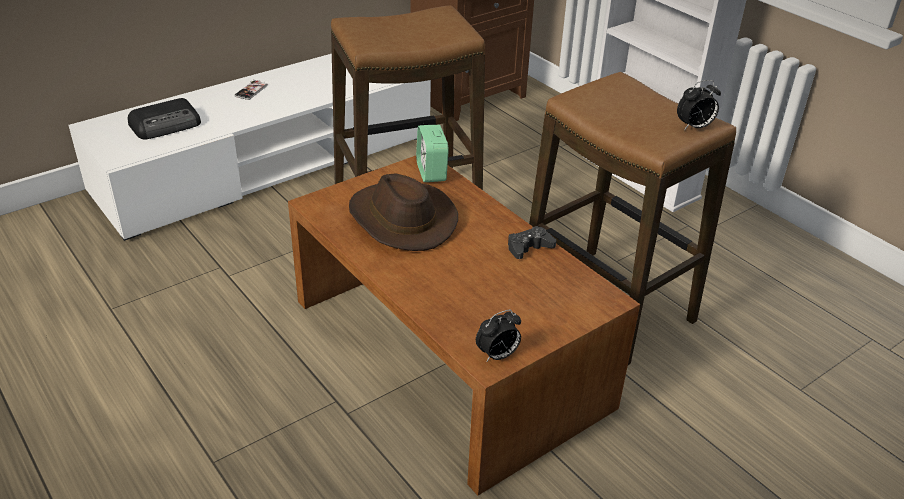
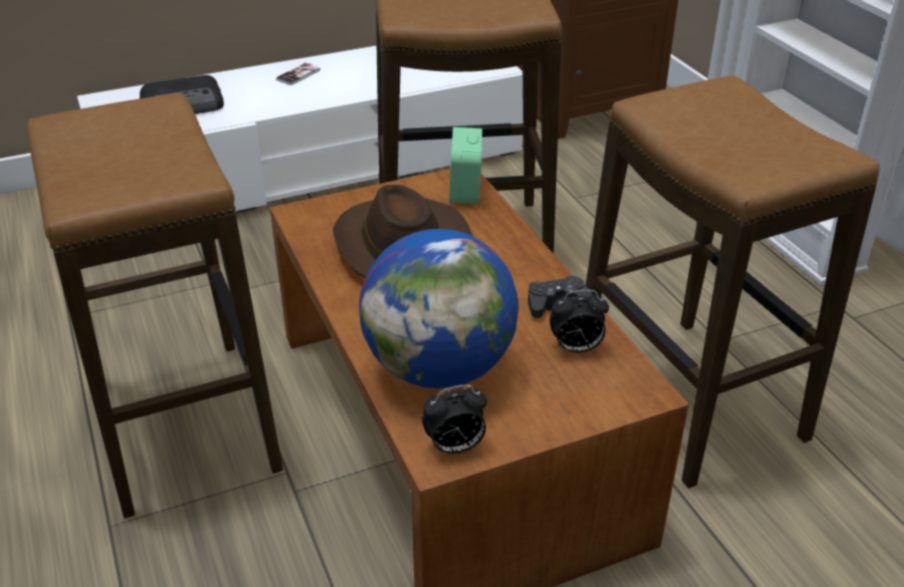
camera: 15 degrees right, 0 degrees up
alarm clock [677,80,721,130] -> alarm clock moved to [550,290,609,353]
none -> stool [26,93,283,518]
none -> globe [359,229,519,389]

